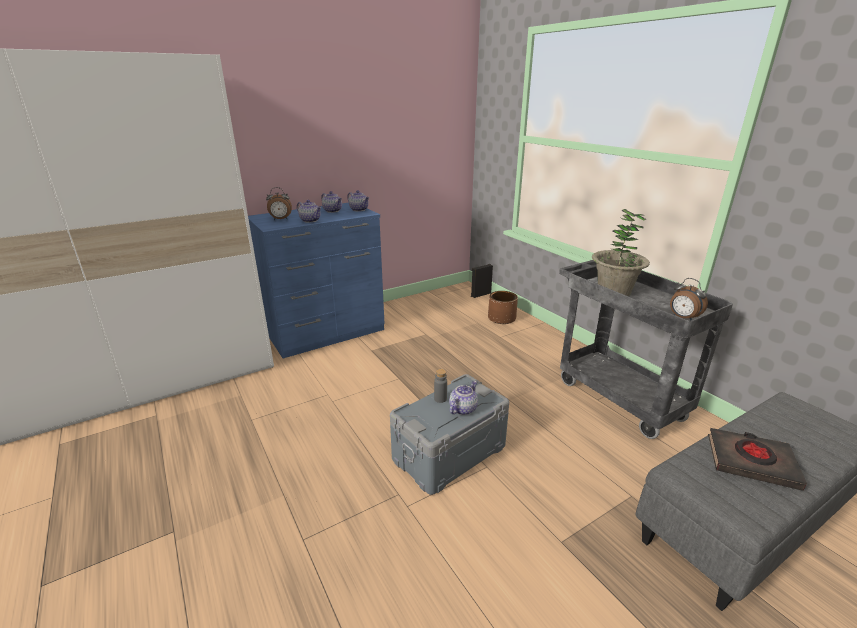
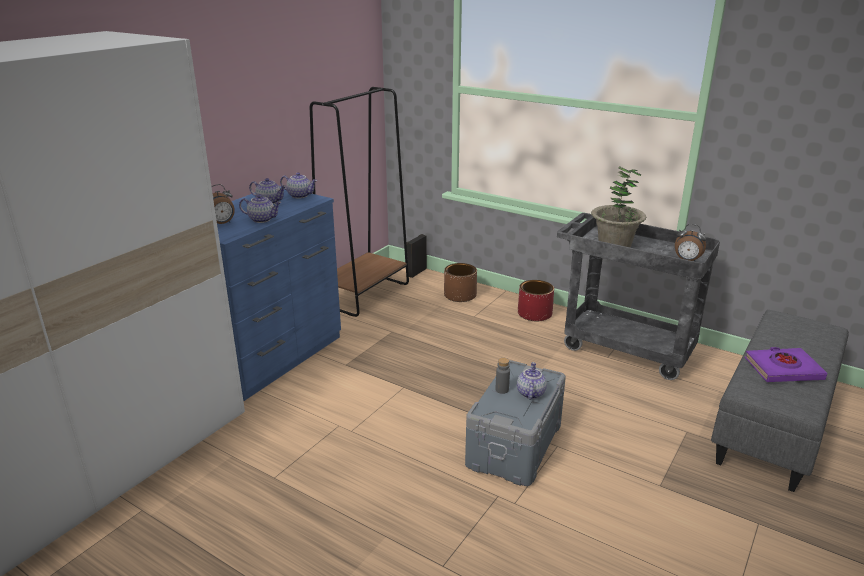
camera: 25 degrees left, 0 degrees up
black book [708,428,807,491] -> purple book [745,347,827,382]
none -> clothes rack [310,87,409,317]
none -> red planter [518,280,554,321]

